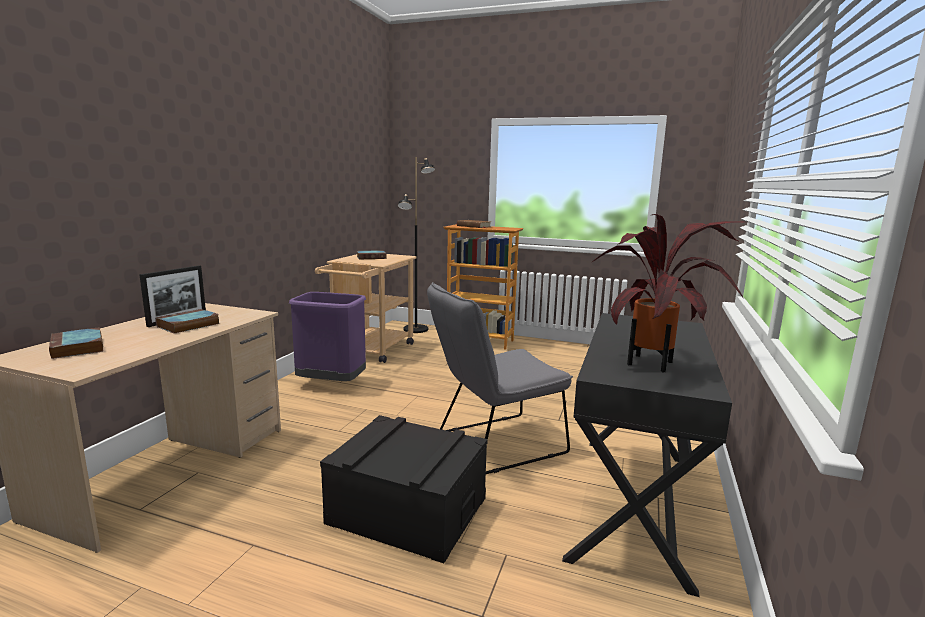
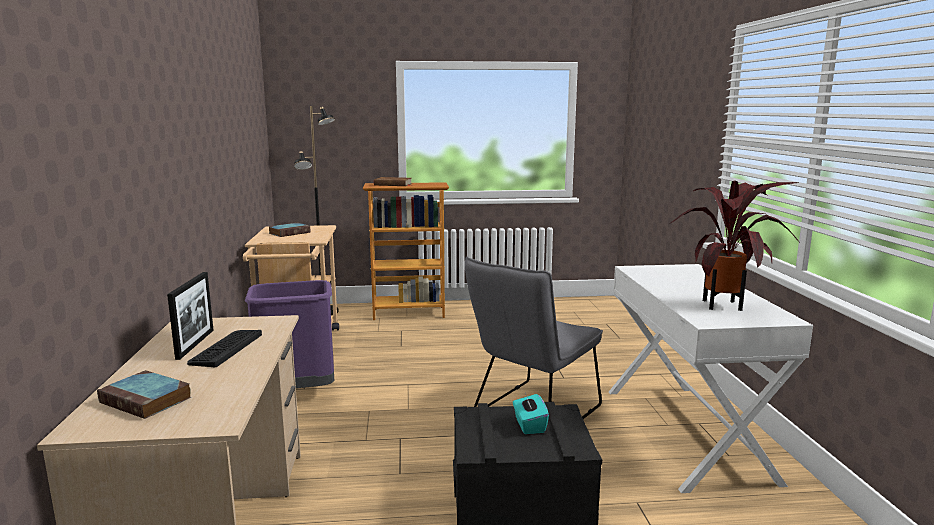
camera: 25 degrees left, 0 degrees up
book [155,309,220,334] -> keyboard [187,330,262,367]
black desk [562,313,732,597] -> white desk [609,264,813,493]
none -> turquoise tissue box [513,393,549,434]

